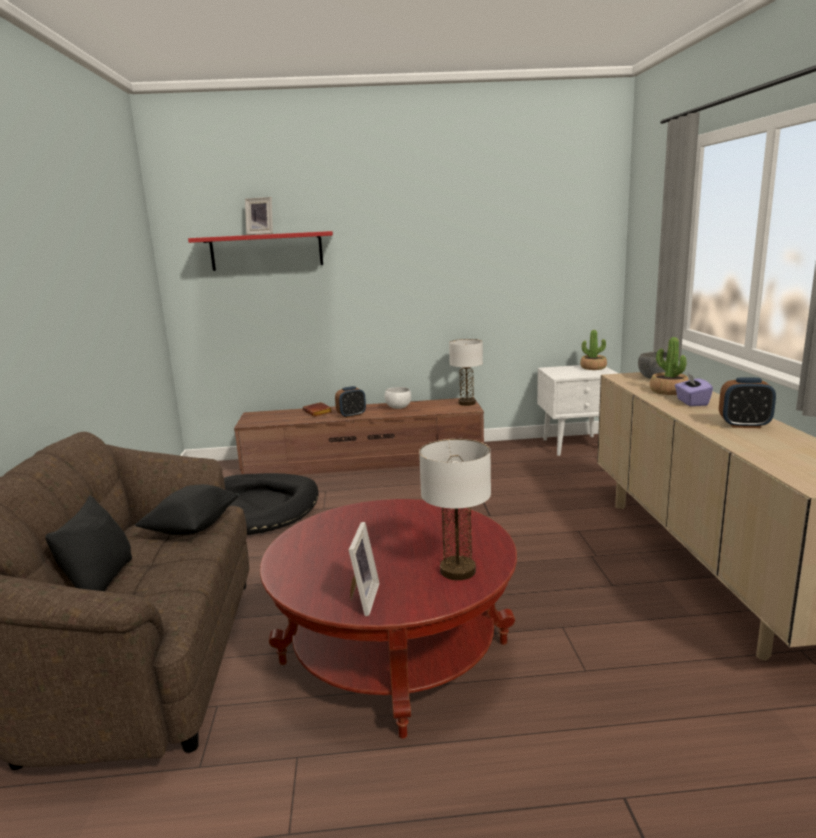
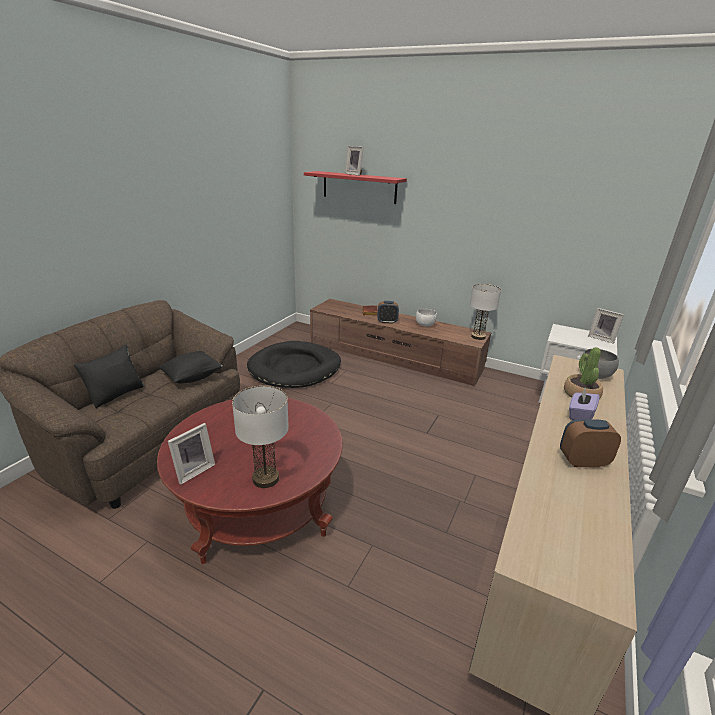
camera: 30 degrees right, 10 degrees up
potted plant [580,330,607,370] -> picture frame [588,308,624,344]
alarm clock [719,377,776,428] -> alarm clock turned 135 degrees clockwise [560,419,621,468]

